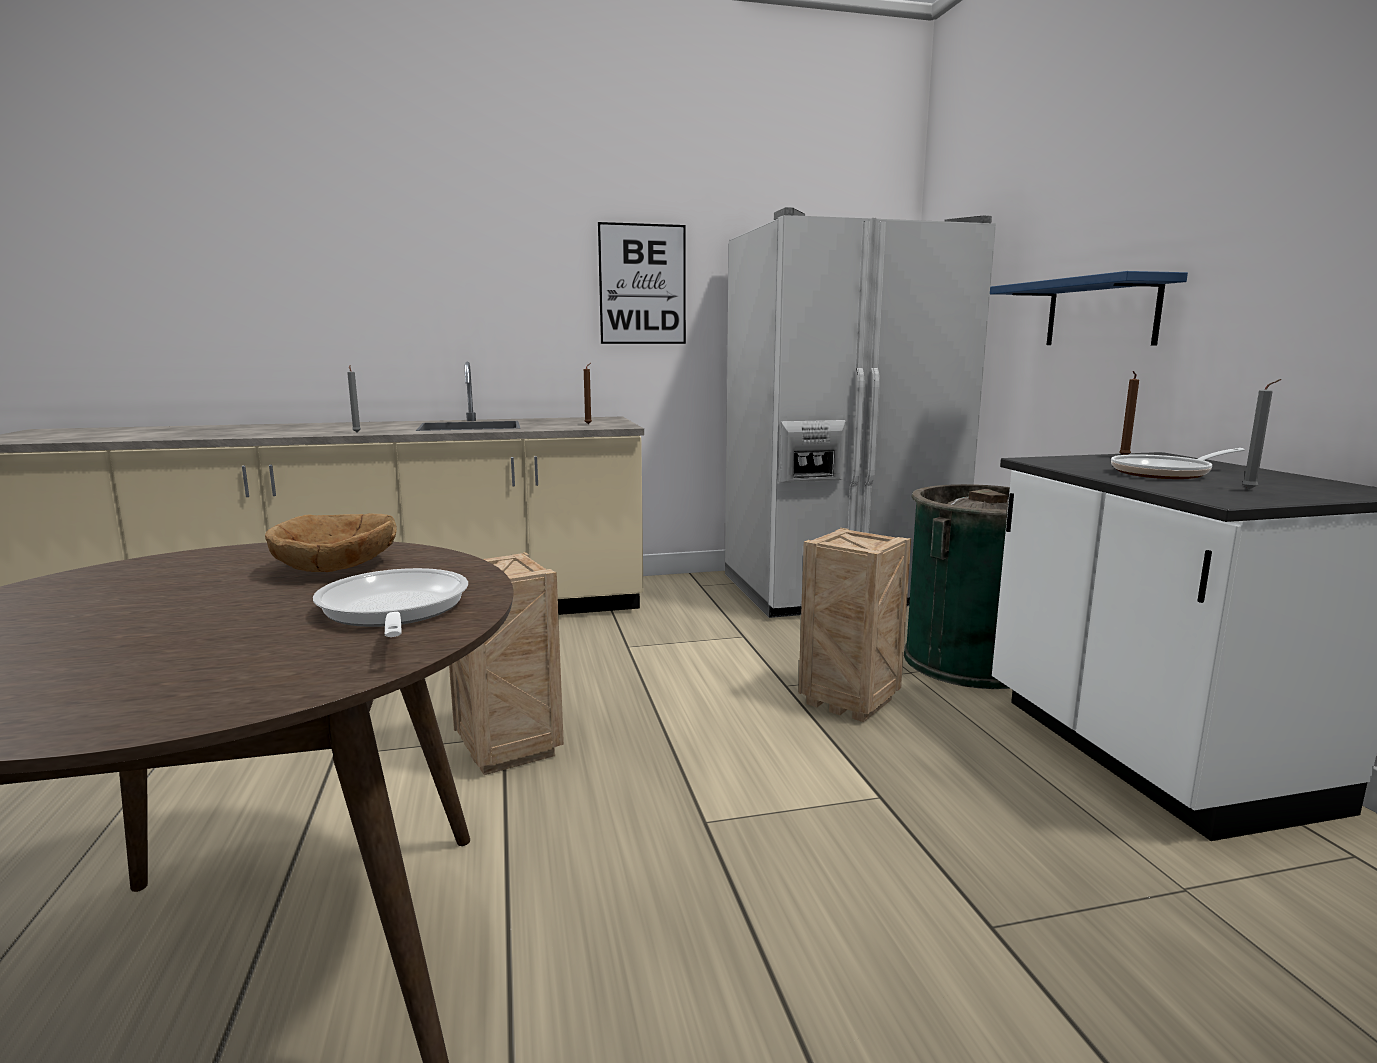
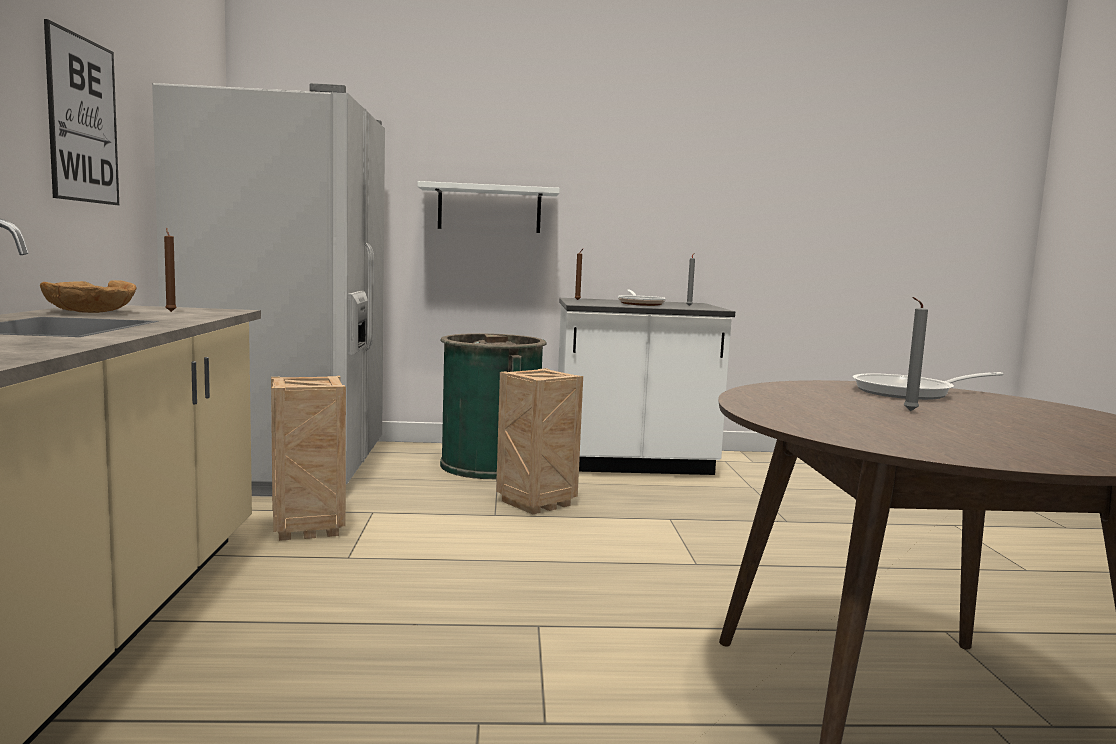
camera: 80 degrees left, 5 degrees down
brown bowl [265,513,396,572] -> brown bowl moved to [40,280,137,313]
grey candle [347,365,361,432] -> grey candle moved to [903,297,928,411]
crate [449,552,564,775] -> crate moved to [271,376,346,541]
blue shelf [990,271,1188,346] -> white shelf [417,181,560,233]

